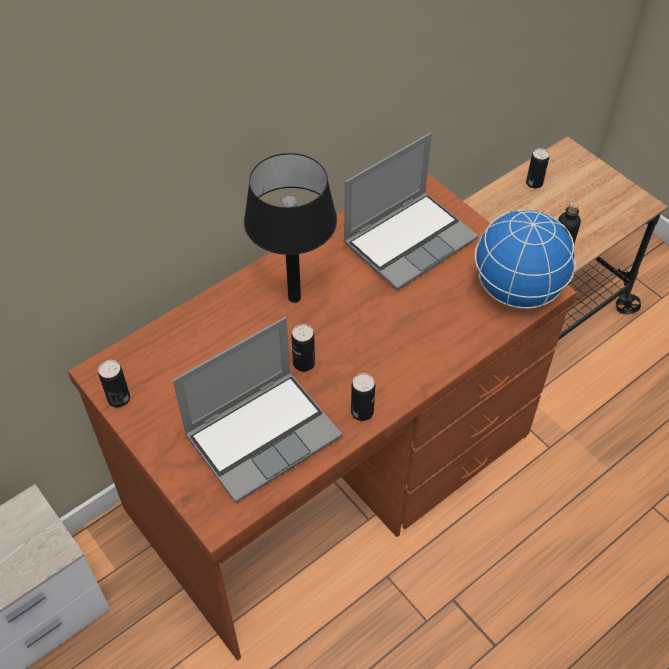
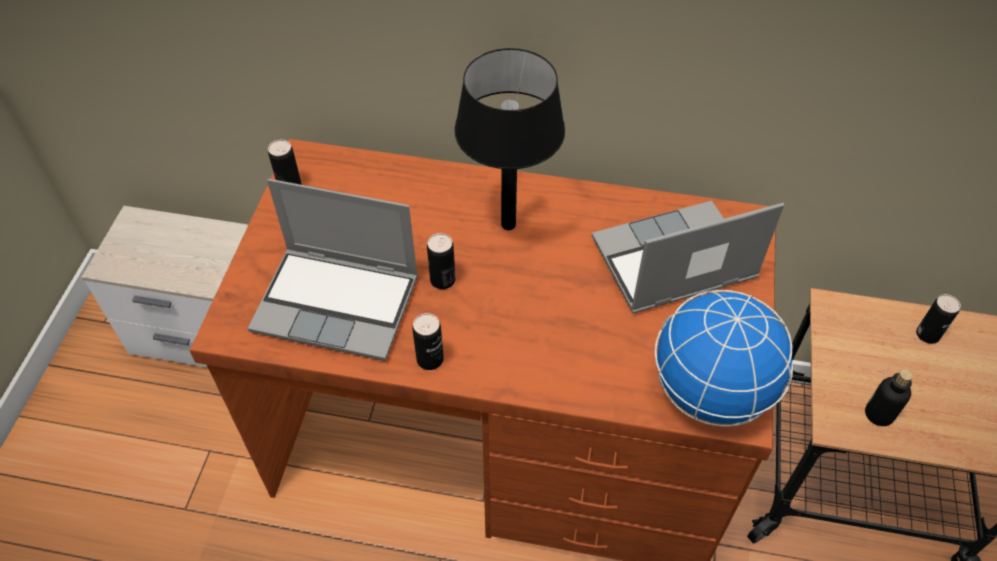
camera: 50 degrees right, 0 degrees up
laptop [343,133,478,291] -> laptop turned 150 degrees clockwise [592,201,784,314]

